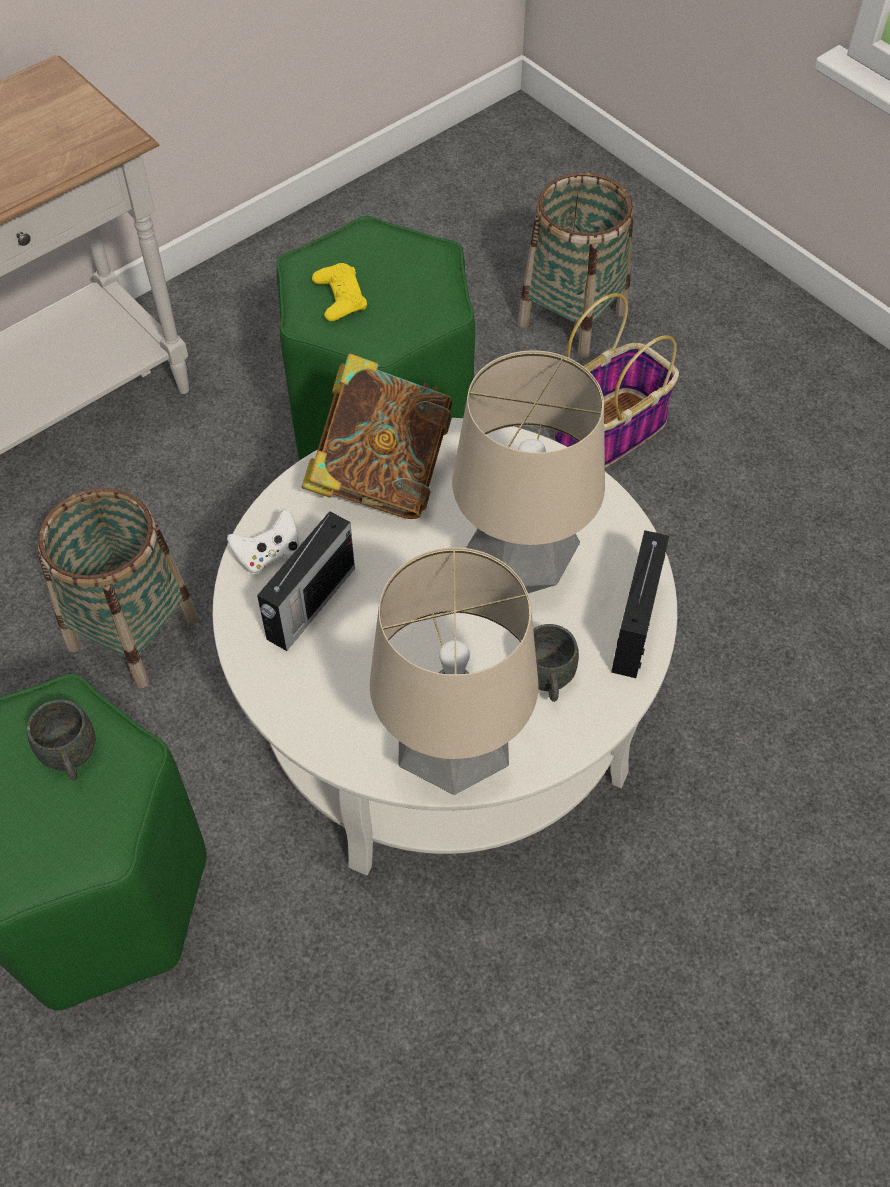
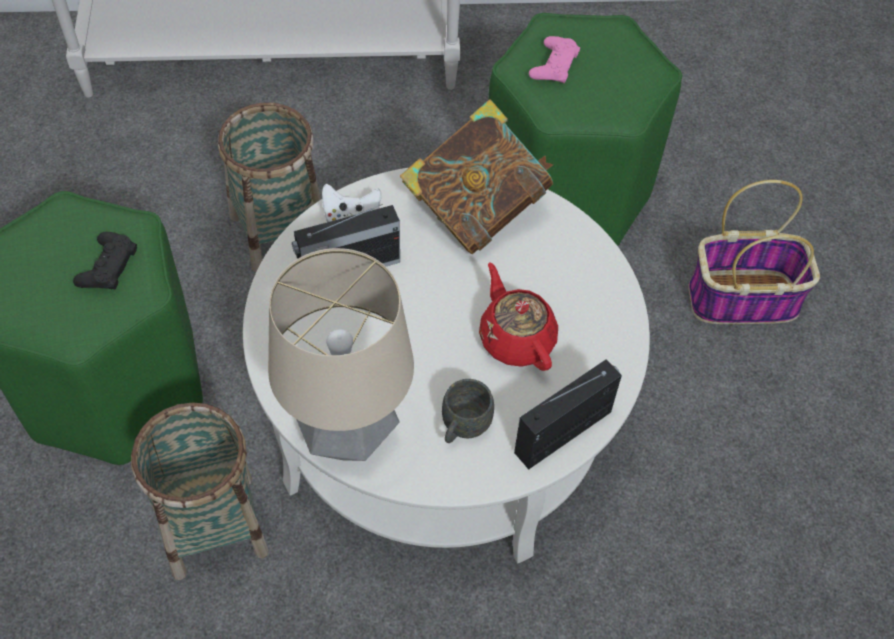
camera: 35 degrees right, 0 degrees up
grey mug [27,700,96,781] -> black game controller [73,232,137,289]
yellow game controller [312,263,367,321] -> pink game controller [529,36,580,83]
table lamp [452,350,605,593] -> red teapot [479,262,558,371]
basket [518,173,634,359] -> basket moved to [131,403,269,580]

